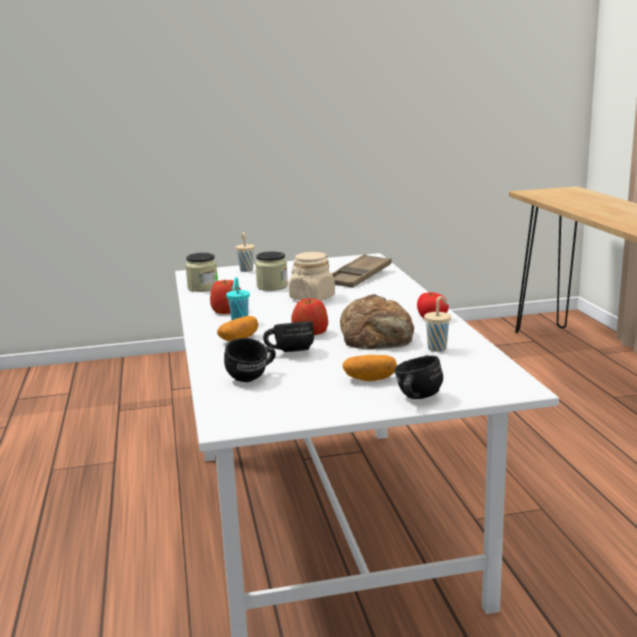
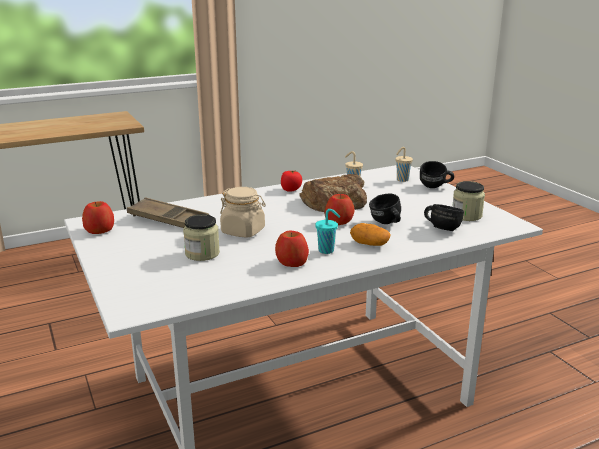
camera: 105 degrees left, 5 degrees up
jar [185,253,218,292] -> jar moved to [452,181,485,221]
beige cup [236,232,254,272] -> beige cup moved to [396,147,413,182]
potato [343,355,397,381] -> none
none -> apple [82,201,114,234]

